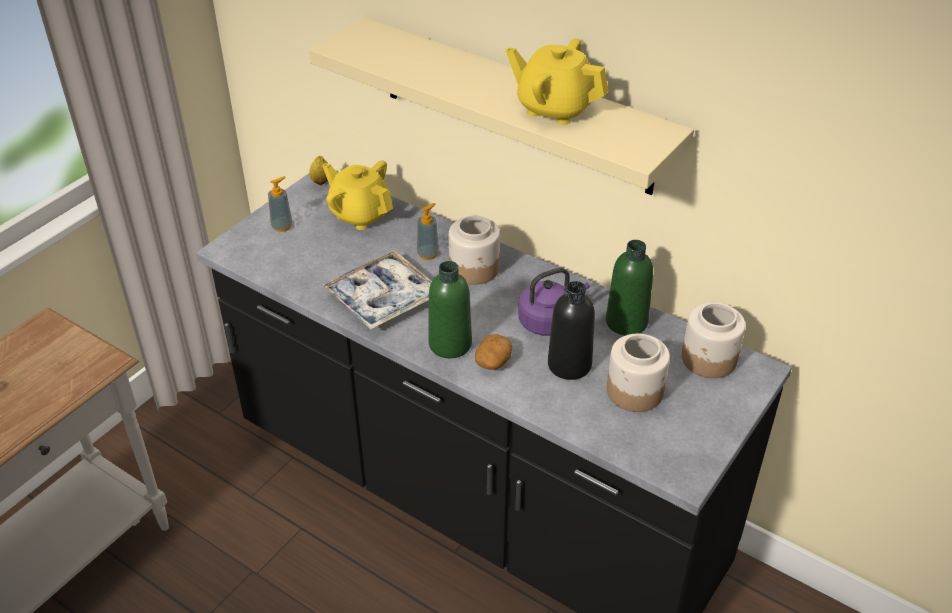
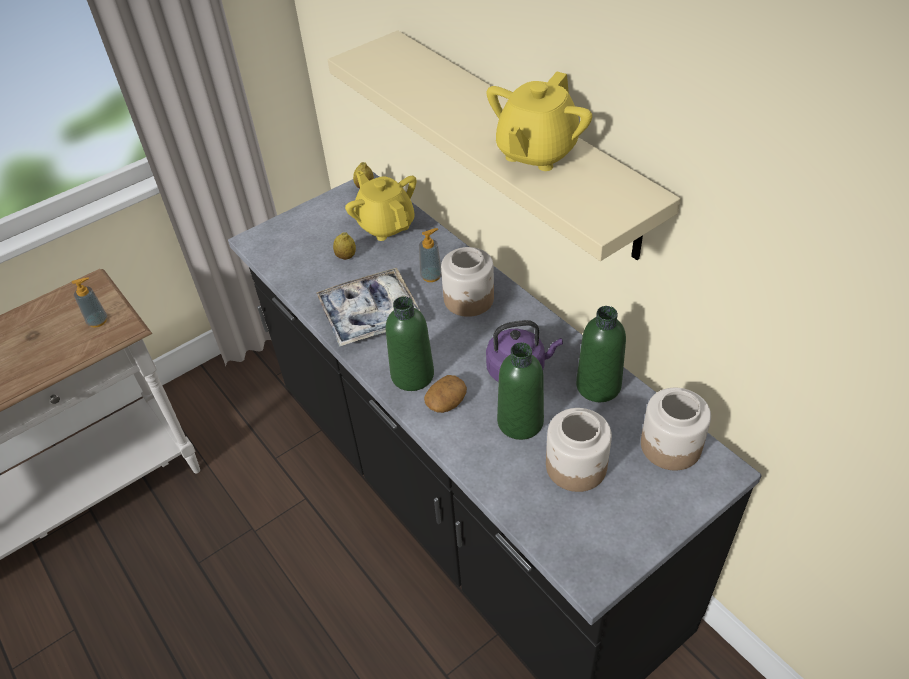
camera: 20 degrees right, 5 degrees up
soap dispenser [268,176,293,232] -> soap dispenser moved to [72,277,107,328]
yellow teapot [506,38,609,125] -> yellow teapot turned 105 degrees counterclockwise [486,71,592,171]
black bottle [548,281,595,380] -> green bottle [497,342,544,440]
none -> lemon [333,232,356,260]

